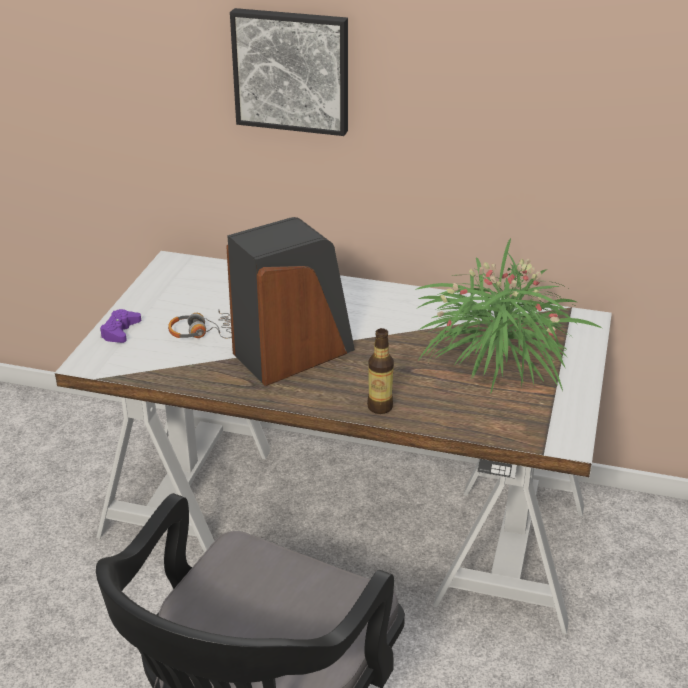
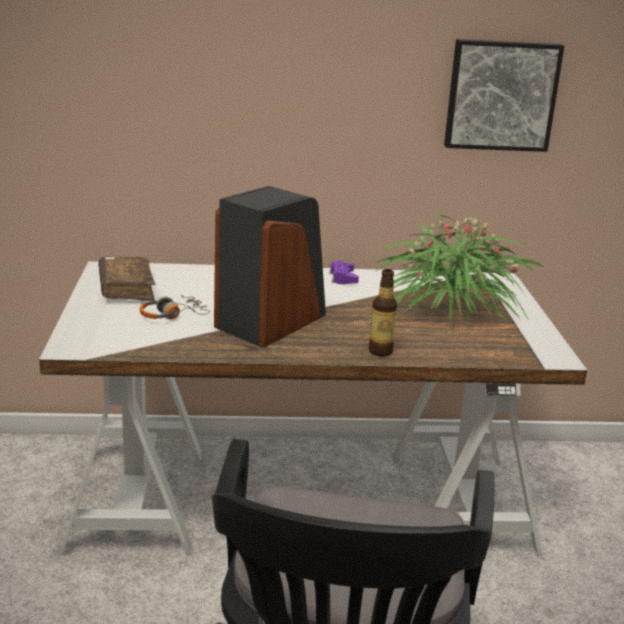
camera: 20 degrees left, 10 degrees down
purple game controller [100,309,141,343] -> purple game controller moved to [329,261,359,284]
picture [230,8,348,136] -> picture moved to [444,39,564,152]
none -> brown book [98,256,155,301]

